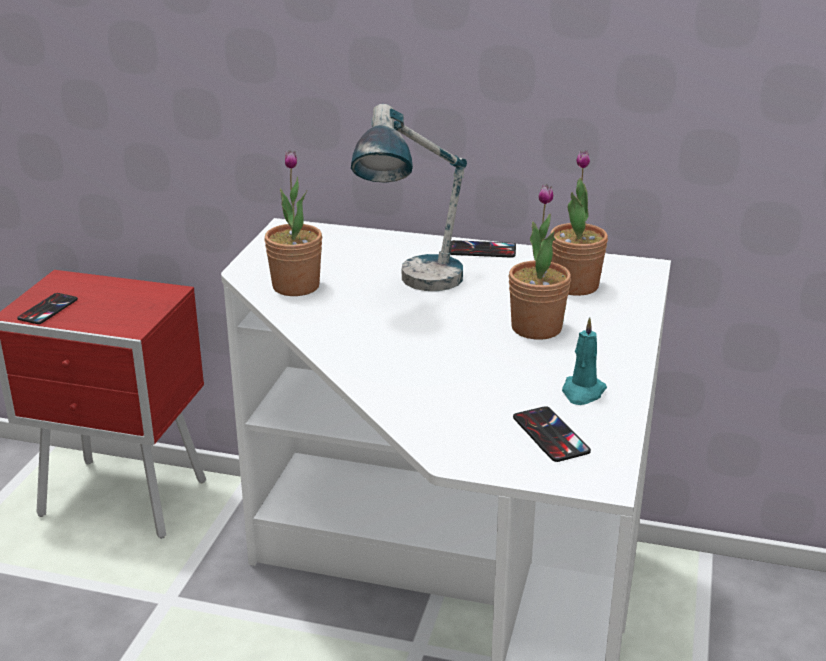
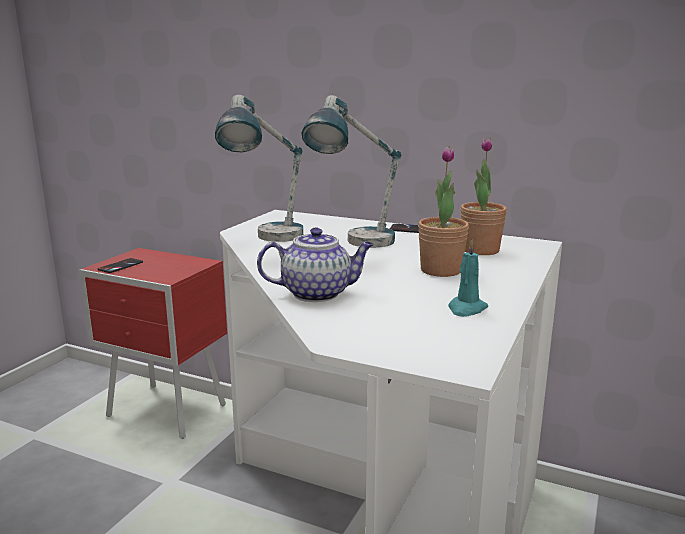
camera: 10 degrees right, 10 degrees down
potted plant [264,150,322,296] -> table lamp [215,95,303,242]
phone [513,406,591,462] -> none
none -> teapot [257,228,374,302]

